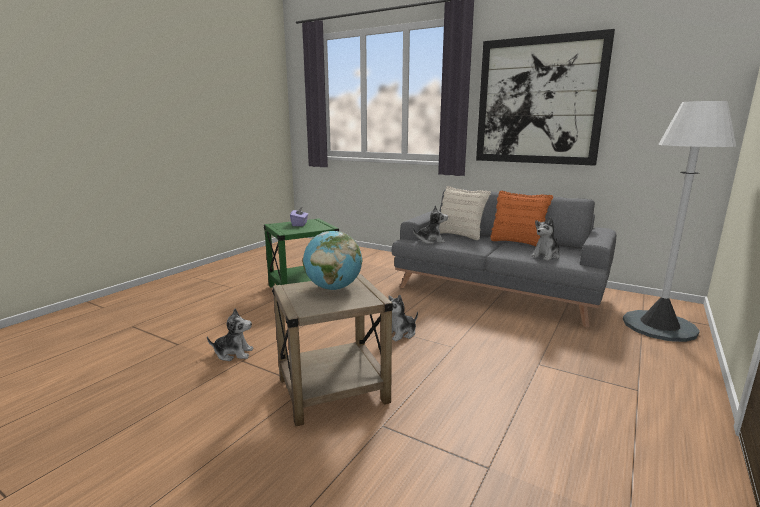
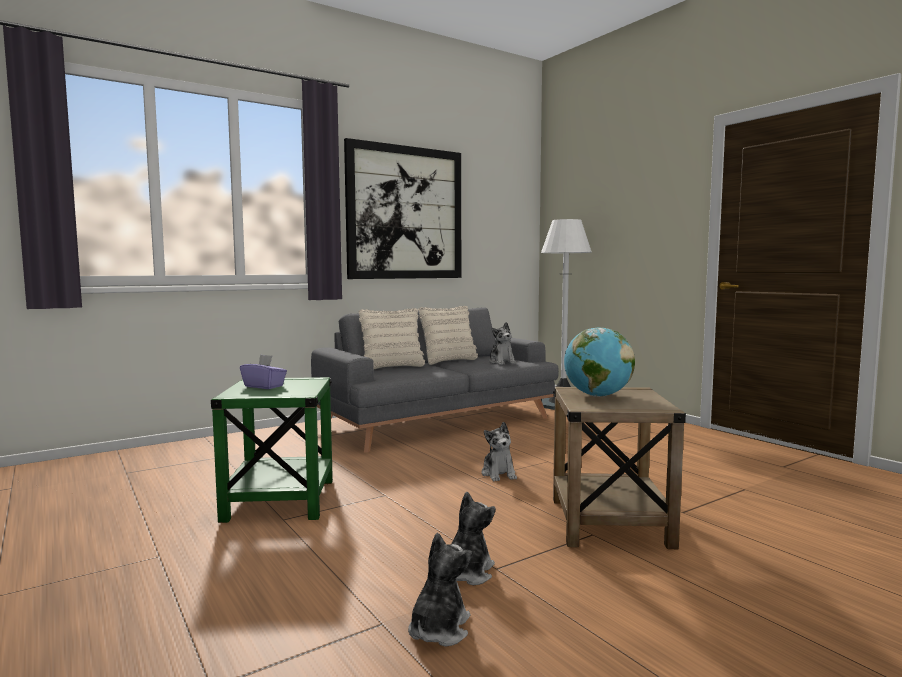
camera: 65 degrees left, 10 degrees down
plush toy [413,205,448,244] -> plush toy moved to [408,533,472,647]
orange pillow [491,190,553,246] -> beige pillow [418,306,478,365]

